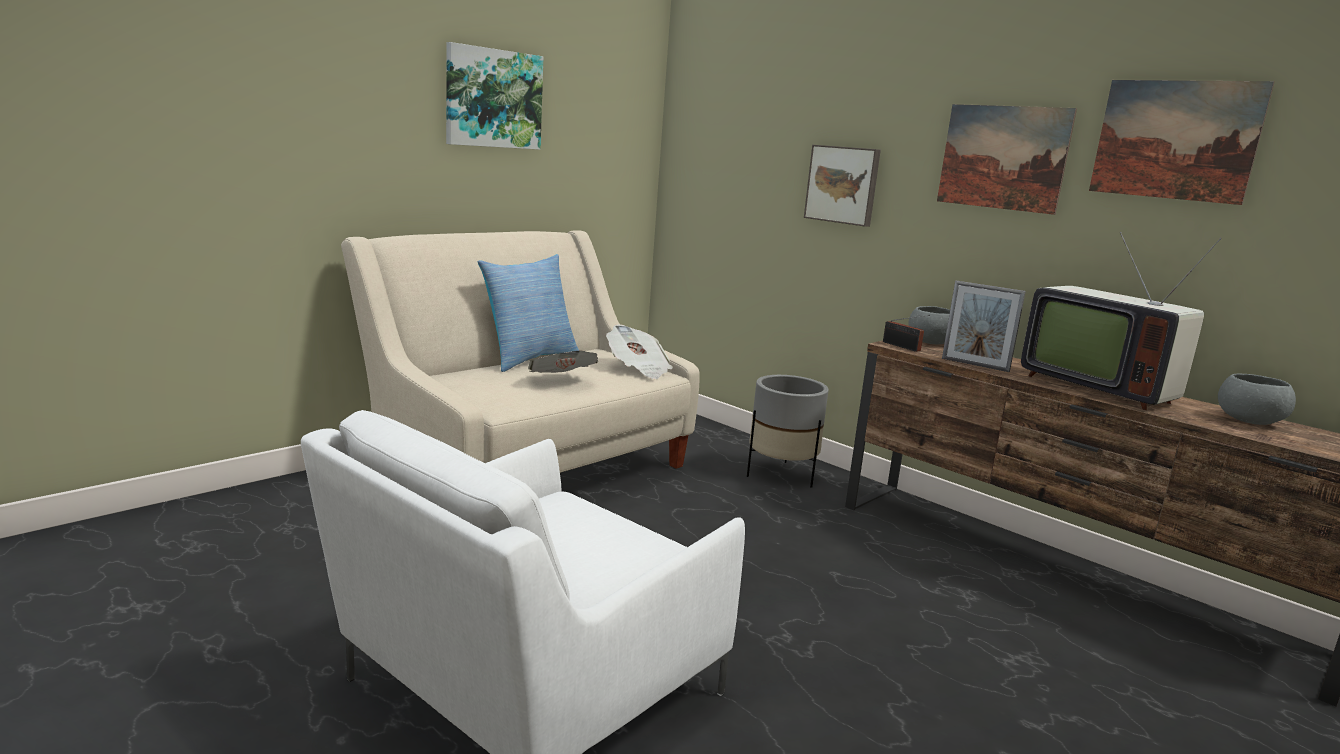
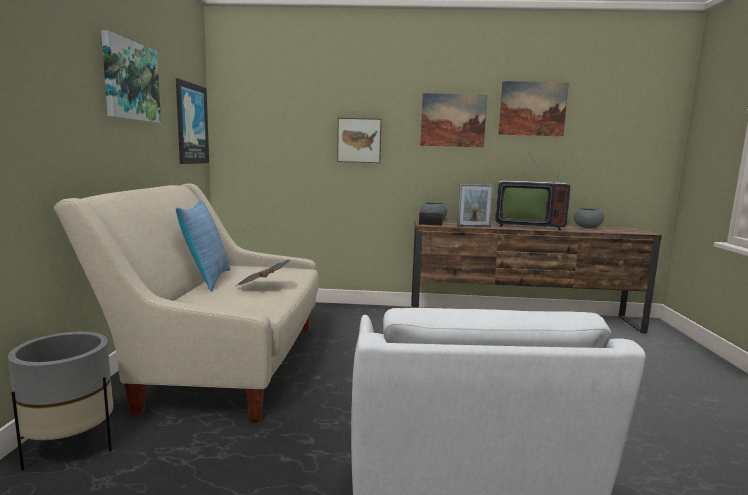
camera: 40 degrees left, 5 degrees down
newspaper [606,324,673,379] -> none
grey planter [747,375,829,488] -> grey planter moved to [8,332,113,471]
none -> picture [176,78,209,164]

